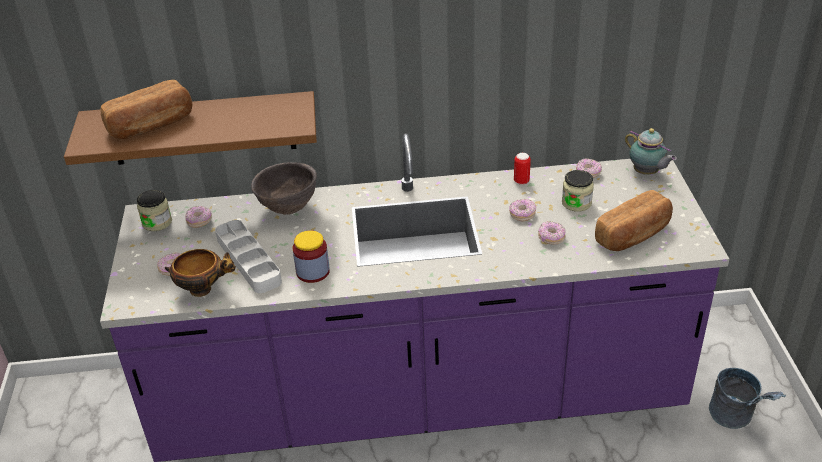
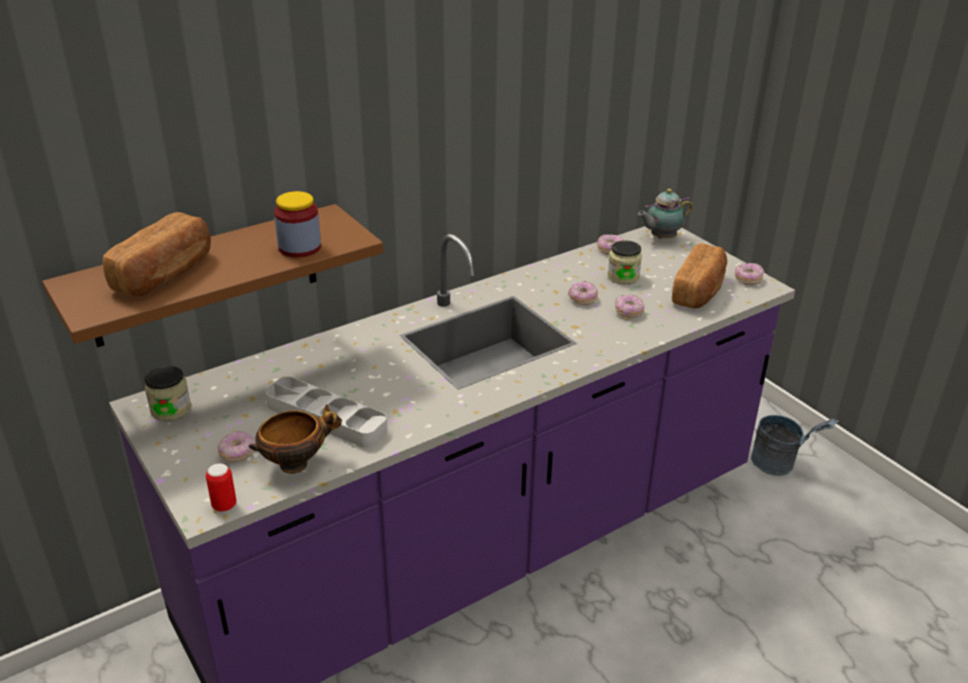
camera: 30 degrees left, 5 degrees down
donut [185,206,212,228] -> donut moved to [735,263,764,285]
brown bowl [251,162,317,215] -> none
jar [292,230,330,283] -> jar moved to [274,191,321,258]
can [514,153,531,185] -> can moved to [206,463,237,512]
teapot [625,128,677,175] -> teapot turned 135 degrees clockwise [638,189,693,239]

